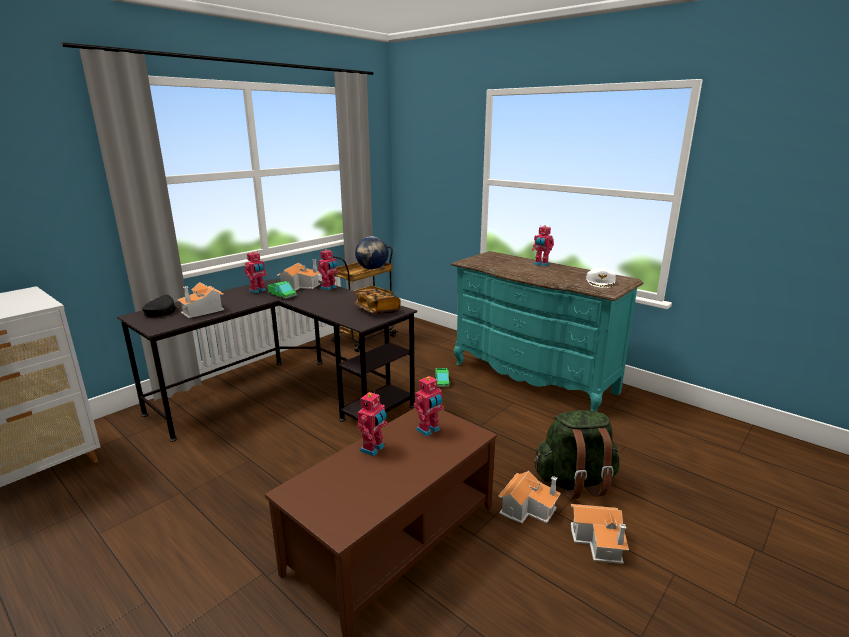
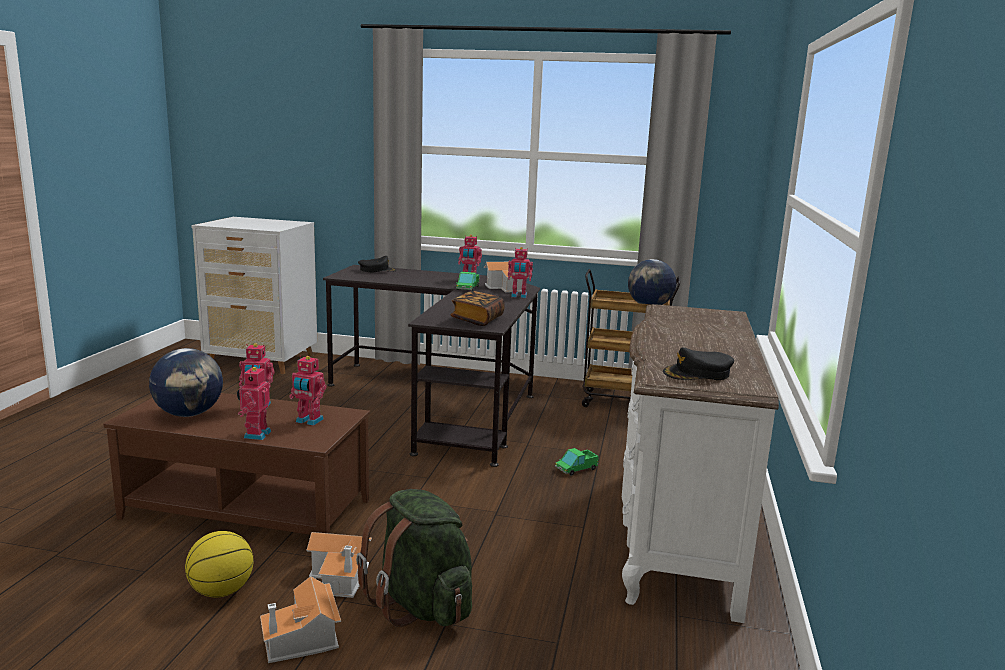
camera: 60 degrees right, 5 degrees down
toy house [178,282,224,318] -> none
turquoise dresser [451,251,644,412] -> white dresser [622,304,779,623]
toy robot [532,225,554,266] -> toy robot moved to [237,365,271,440]
white cap [586,268,616,288] -> black cap [663,347,734,380]
none -> globe [149,348,223,417]
none -> basketball [185,531,254,598]

